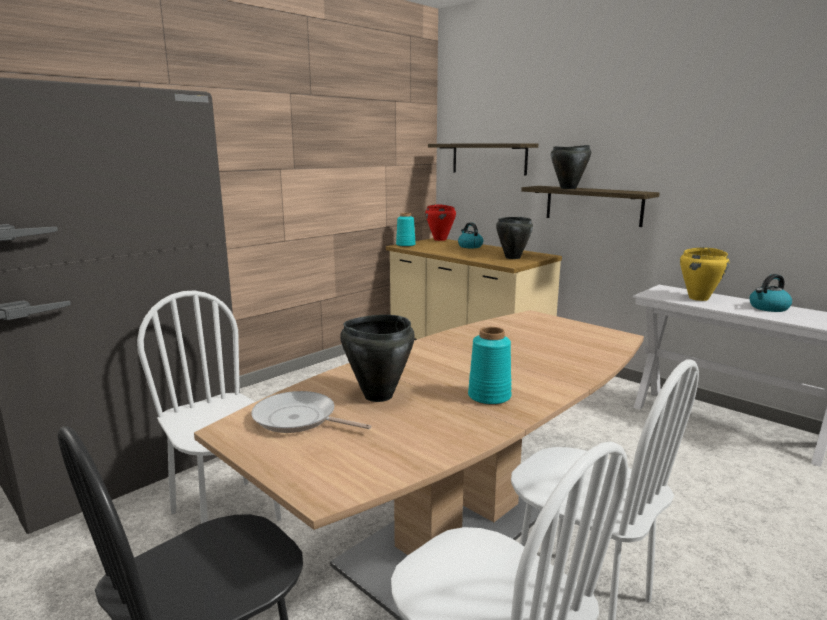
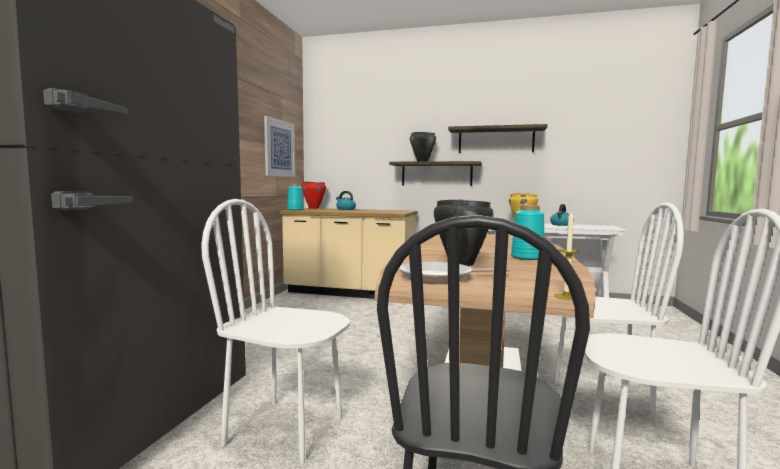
camera: 30 degrees left, 10 degrees down
shelf [428,143,538,175] -> shelf moved to [448,124,548,153]
black cooking pot [496,217,533,259] -> none
none -> picture [264,116,295,177]
none -> candle [554,212,580,300]

